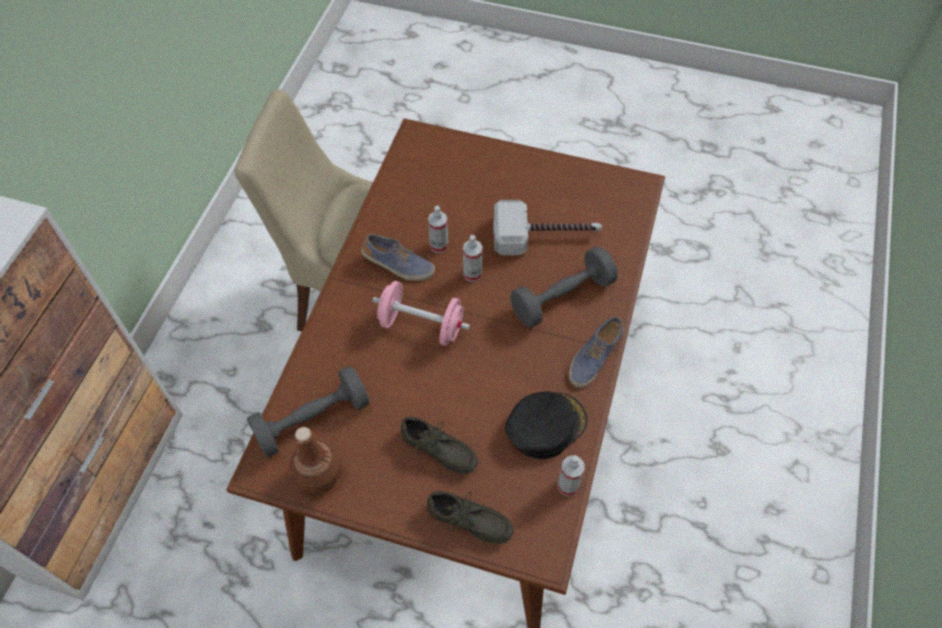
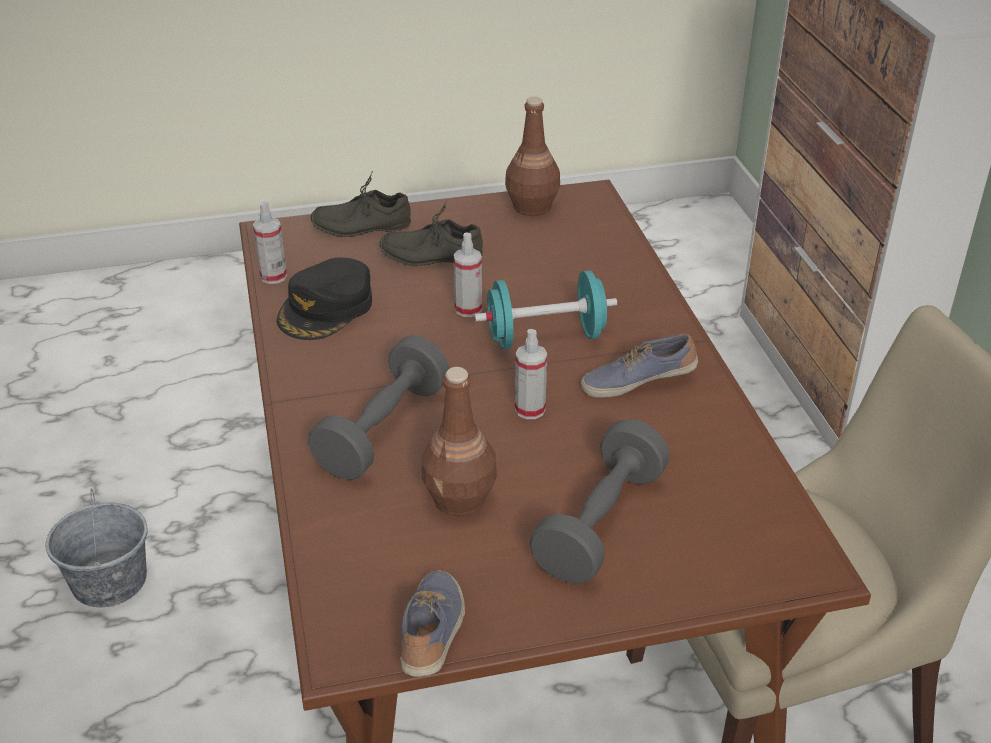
camera: 150 degrees right, 20 degrees down
grey dumbbell [247,366,370,458] -> grey dumbbell moved to [530,419,670,584]
pink dumbbell [372,281,470,346] -> turquoise dumbbell [474,270,617,349]
spray bottle [428,206,448,253] -> spray bottle moved to [454,232,482,317]
hammer [493,200,602,255] -> brown bottle [422,367,497,516]
shoe [569,316,624,388] -> shoe moved to [400,570,465,677]
none -> grey bucket [46,488,148,607]

